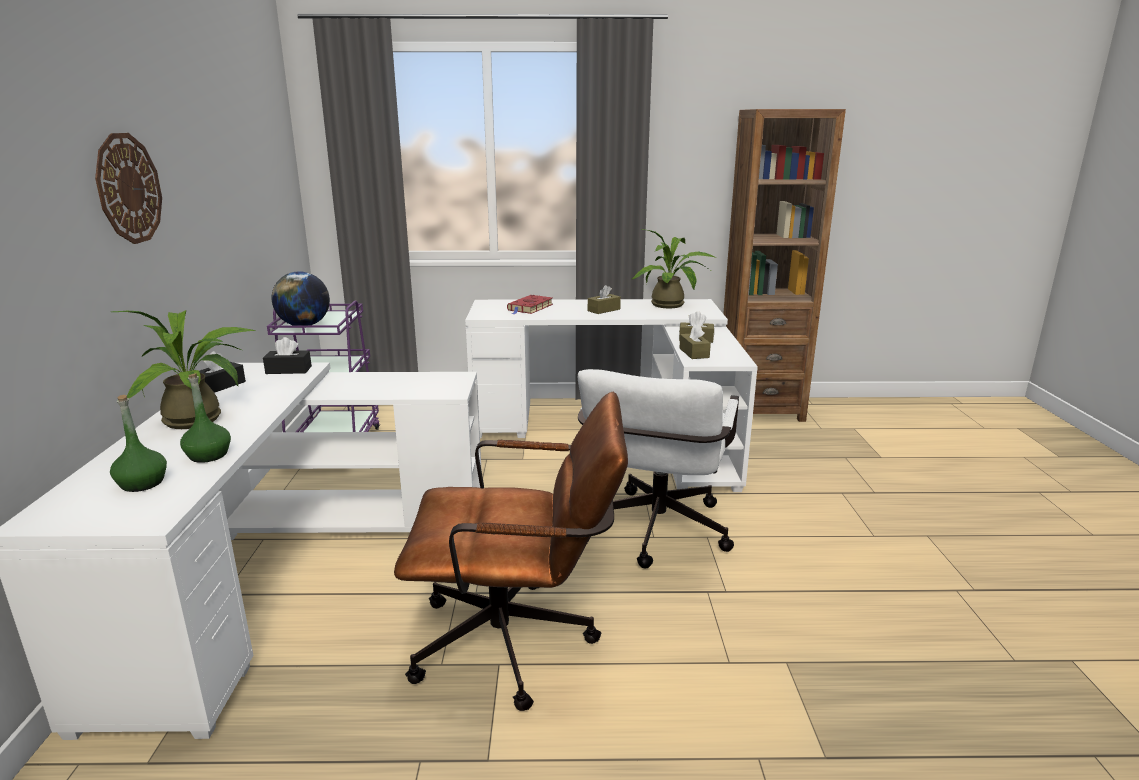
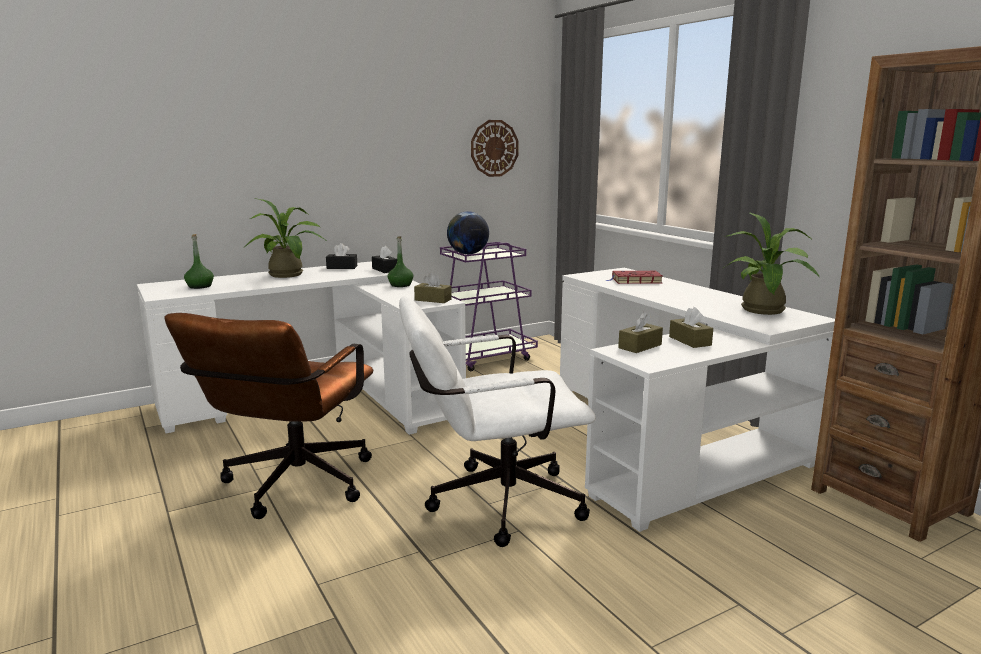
camera: 60 degrees right, 5 degrees down
wall clock [95,133,162,244] -> wall clock moved to [471,120,519,177]
green bottle [180,373,231,463] -> green bottle moved to [388,237,413,287]
brown office chair [394,392,628,711] -> brown office chair turned 45 degrees clockwise [164,313,373,519]
brown tissue box [588,285,621,314] -> brown tissue box moved to [414,272,452,303]

